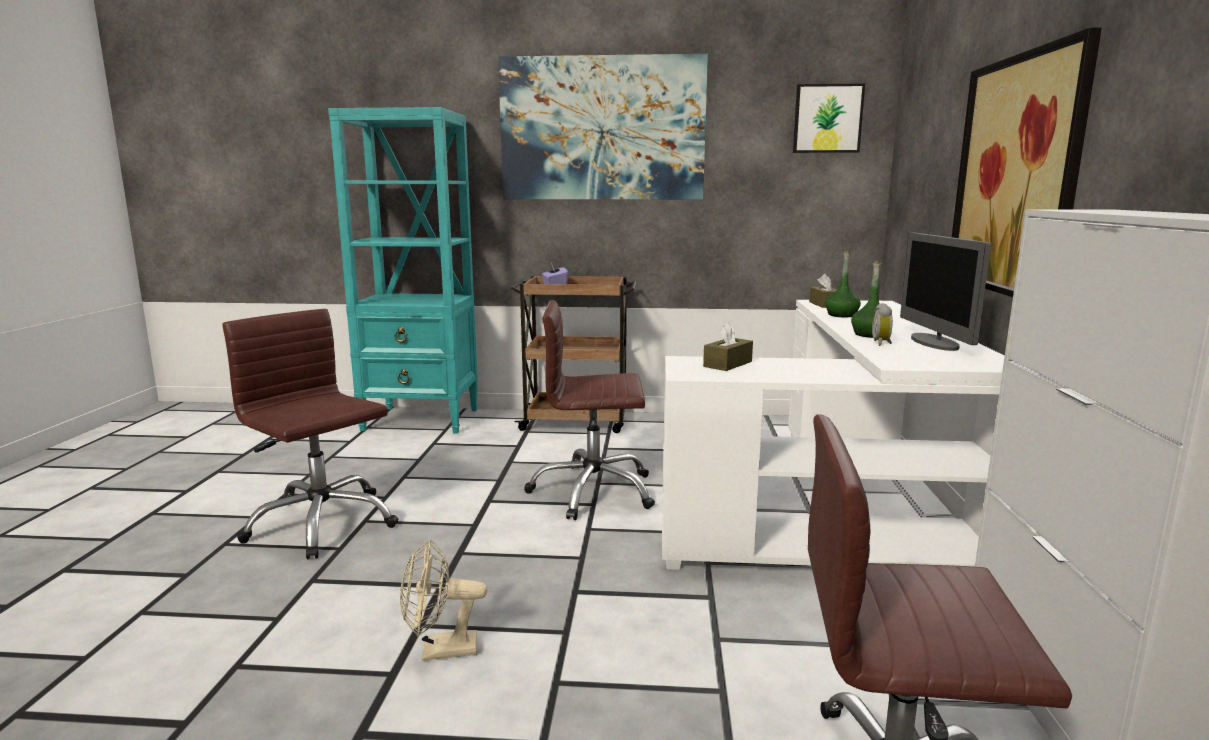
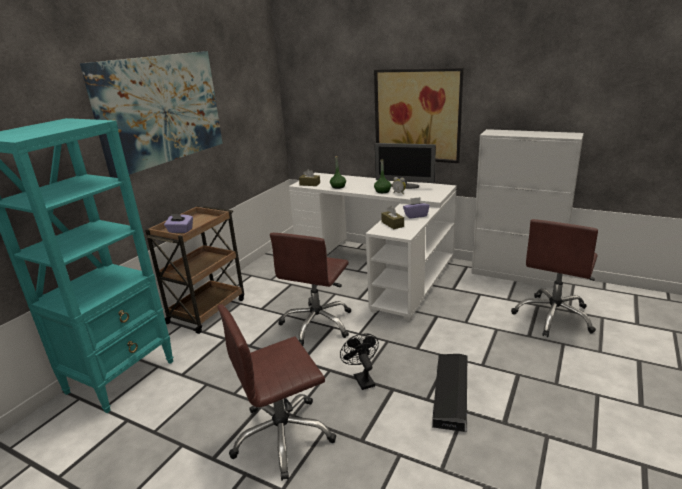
camera: 65 degrees left, 10 degrees up
beige fan [400,539,487,661] -> black storage box [432,354,467,432]
picture [793,84,865,153] -> none
none -> black fan [340,334,379,390]
none -> purple tissue box [403,197,430,219]

